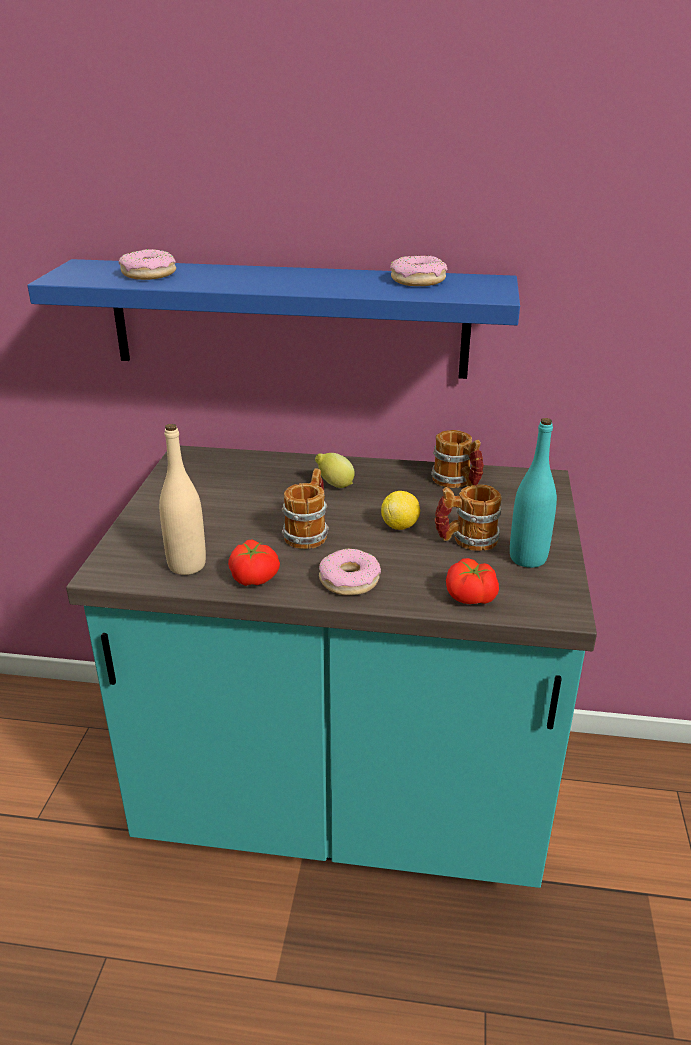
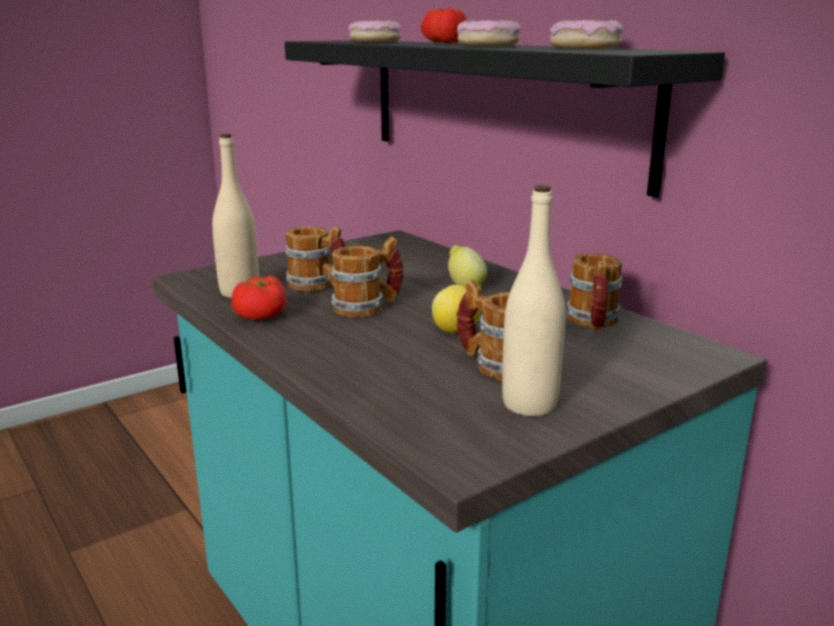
camera: 45 degrees right, 10 degrees down
blue shelf [27,259,520,379] -> black shelf [285,40,725,197]
donut [319,548,381,595] -> donut moved to [457,20,521,46]
tomato [446,558,499,604] -> tomato moved to [421,8,468,43]
turquoise bottle [510,418,557,568] -> beige bottle [502,185,565,416]
none -> mug [286,226,346,291]

